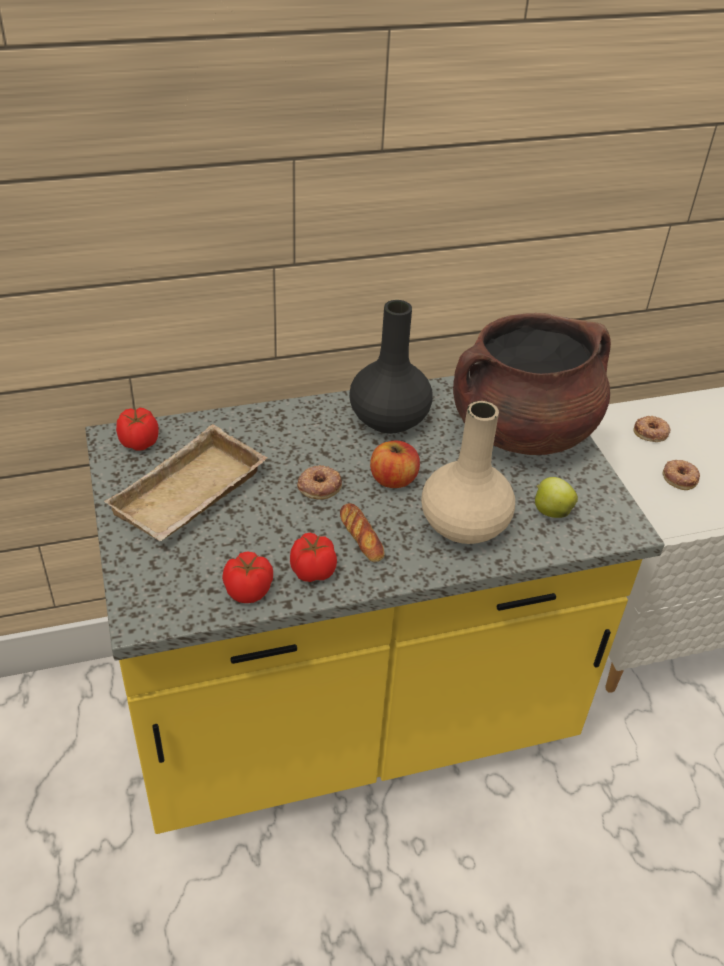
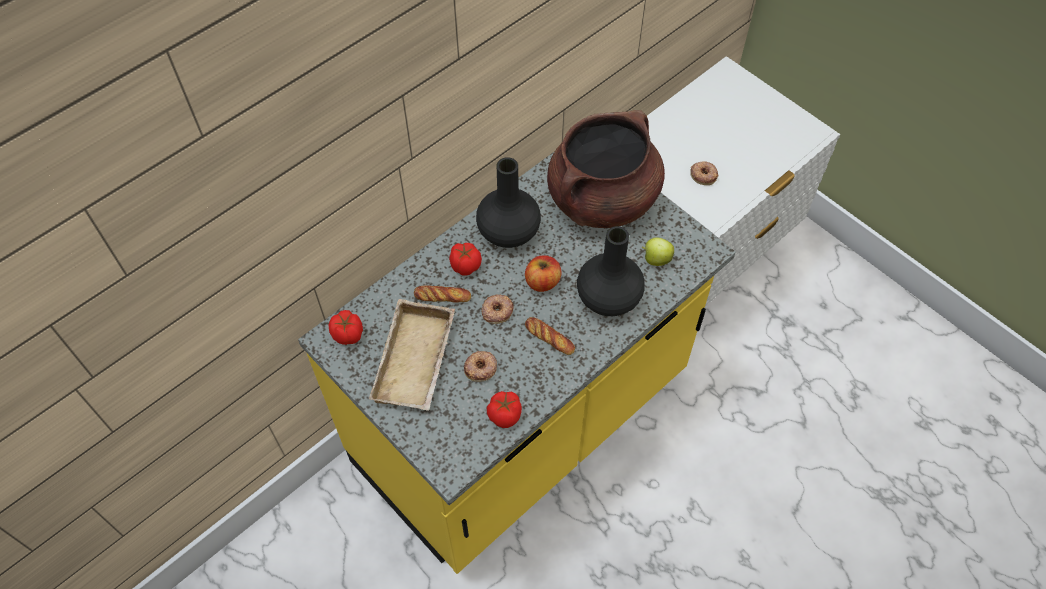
camera: 25 degrees left, 15 degrees up
tomato [290,533,337,582] -> tomato moved to [449,243,482,275]
beige vase [421,401,515,544] -> black vase [577,226,645,316]
donut [633,416,671,442] -> donut moved to [464,351,497,382]
none -> bread [414,285,471,303]

